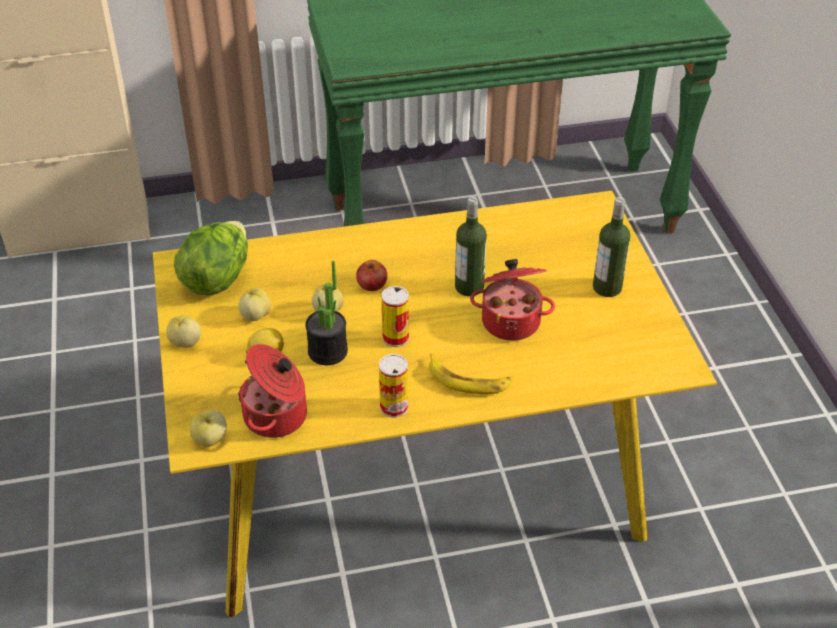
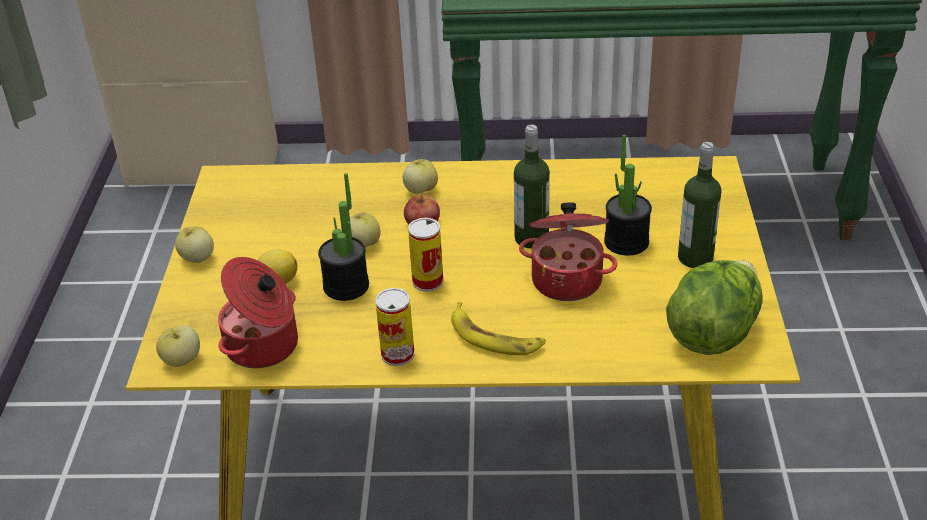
camera: 15 degrees right, 5 degrees down
lettuce [174,221,248,295] -> lettuce moved to [666,260,763,355]
apple [239,288,271,321] -> apple moved to [403,159,438,194]
none -> potted plant [604,135,652,255]

